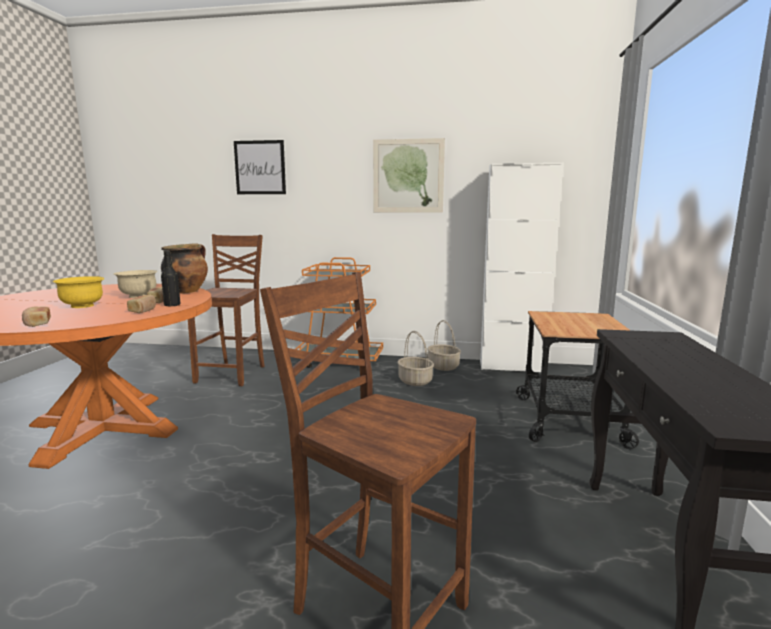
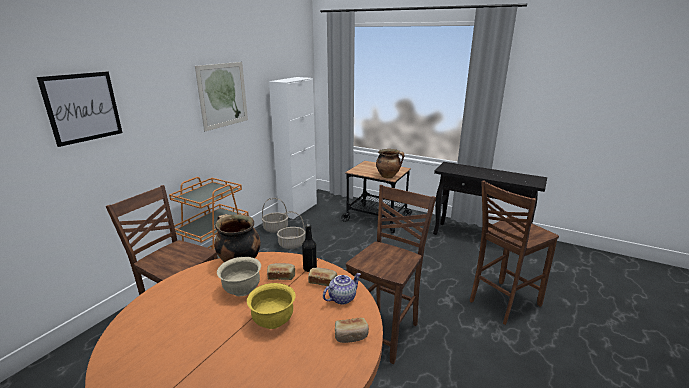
camera: 70 degrees left, 10 degrees up
none -> teapot [323,273,361,304]
none -> brown chair [346,185,436,364]
none -> cooking pot [376,149,404,178]

